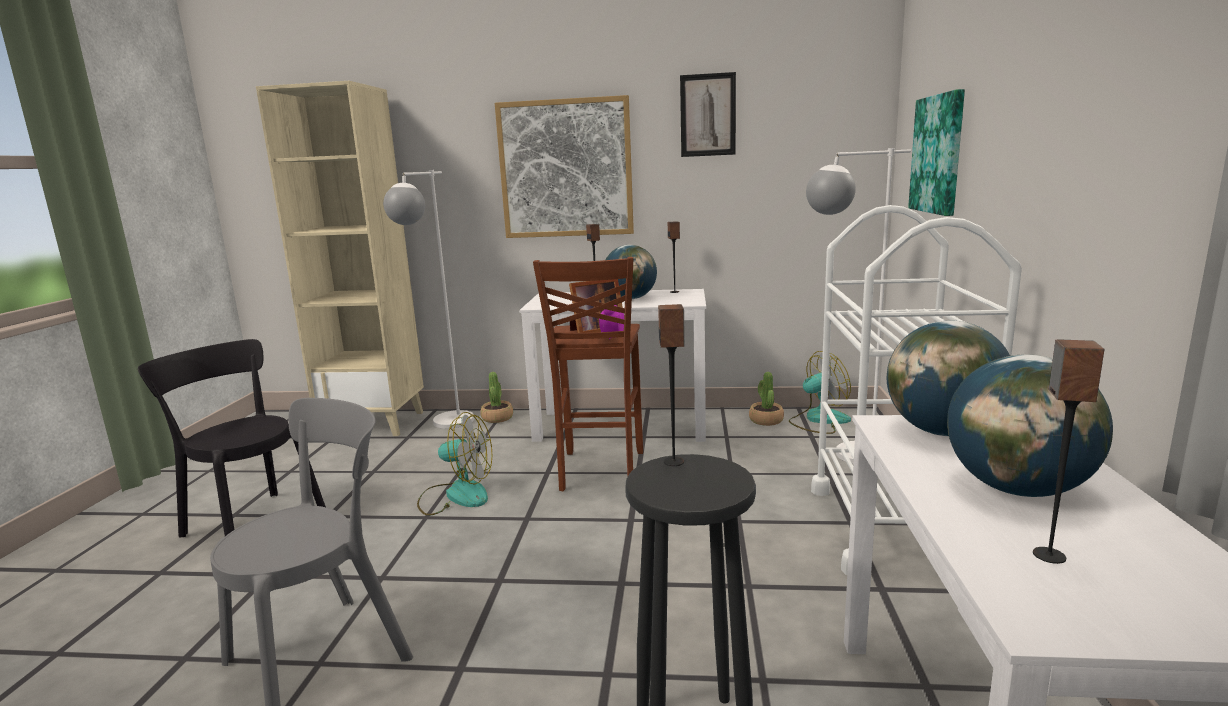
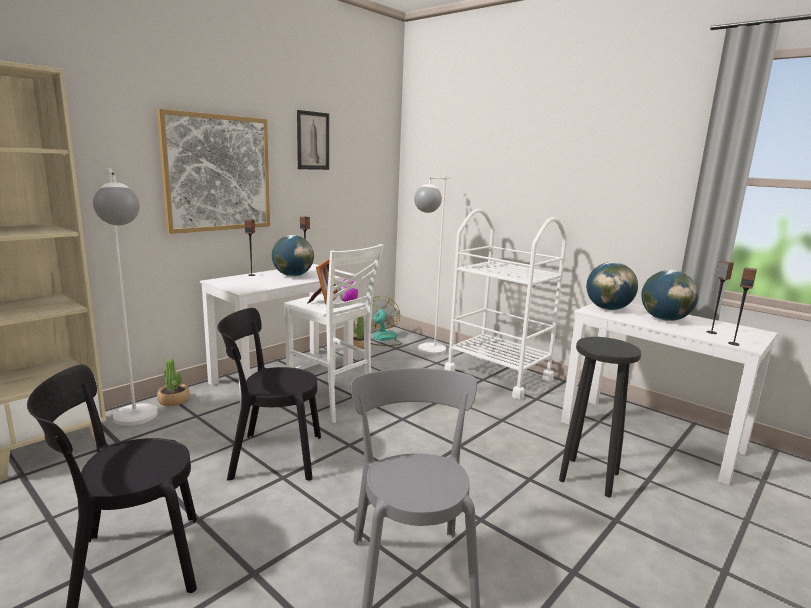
camera: 55 degrees left, 0 degrees up
fan [417,412,492,516] -> black chair [217,308,321,481]
brown stool [533,257,643,491] -> white stool [284,244,384,423]
speaker [658,304,685,466] -> speaker moved to [728,268,757,346]
picture [908,89,965,216] -> none

